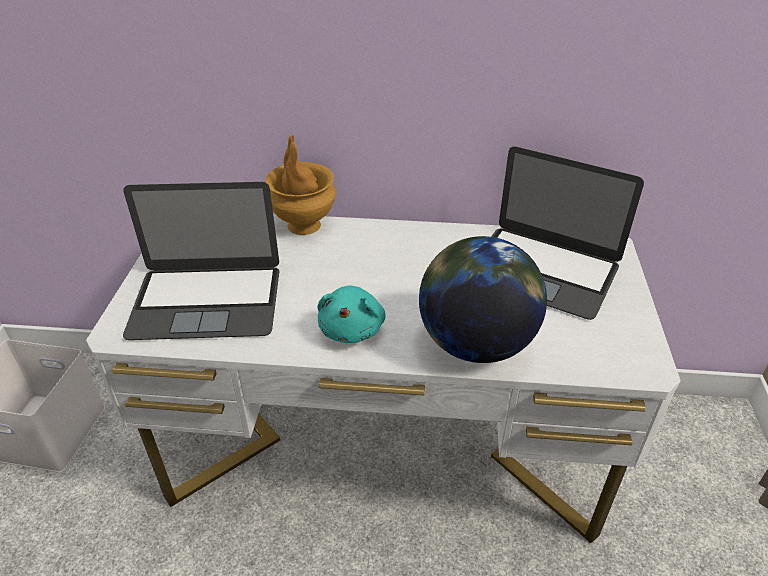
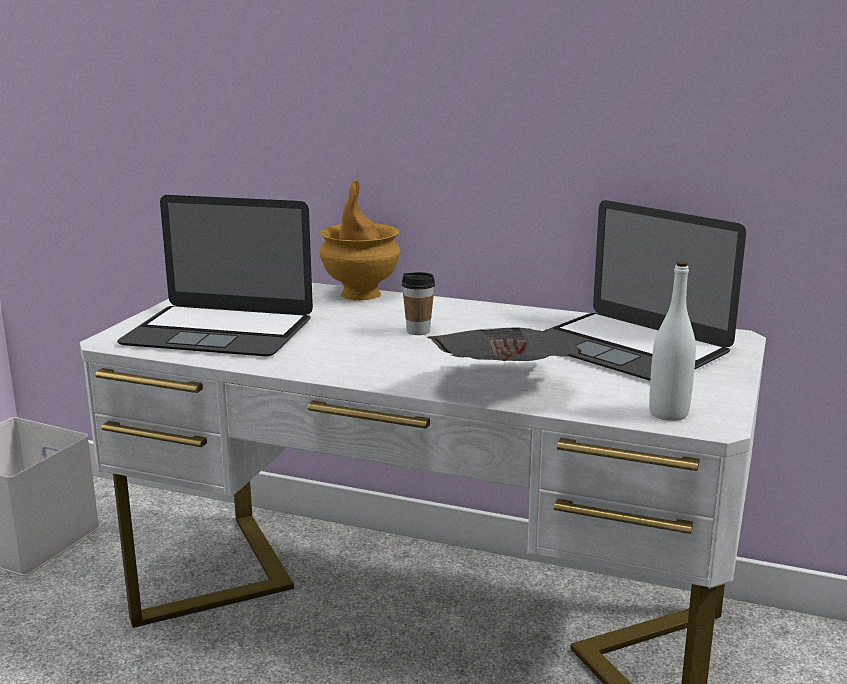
camera: 15 degrees right, 20 degrees down
turquoise plush toy [317,286,386,343] -> none
globe [419,236,547,363] -> newspaper [427,328,582,361]
none -> cup [402,272,435,335]
none -> white bottle [649,261,696,421]

